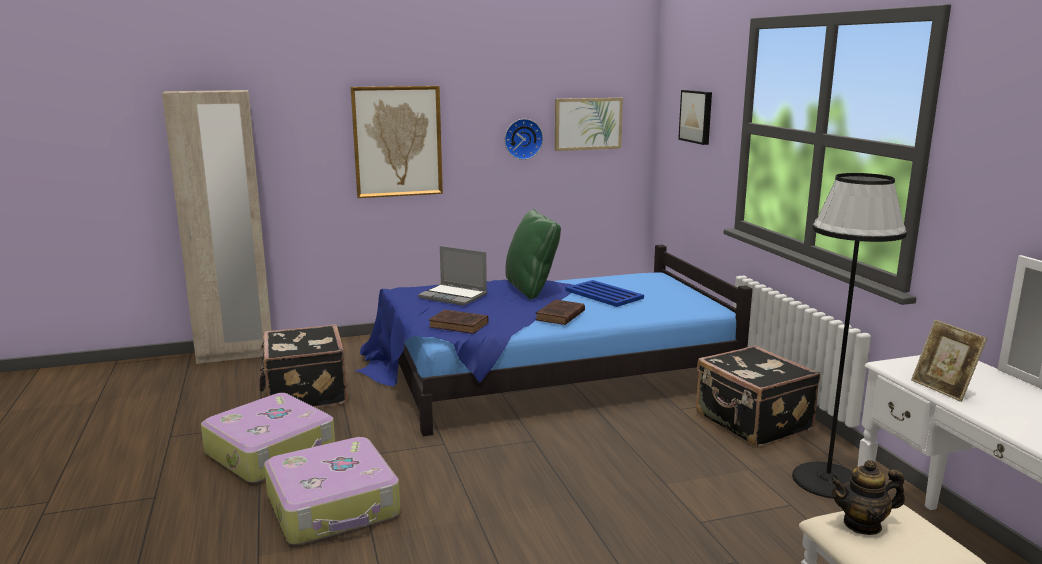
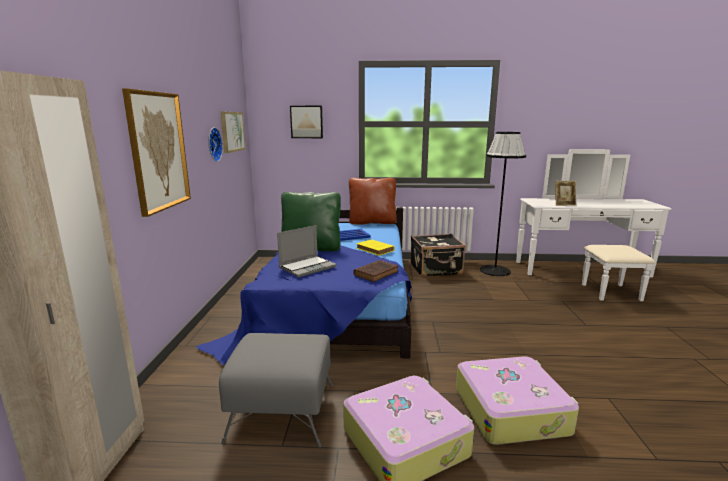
camera: 70 degrees left, 0 degrees up
black suitcase [259,325,348,408] -> grey ottoman [219,333,333,448]
brown book [535,300,585,325] -> yellow book [356,239,395,256]
teapot [830,460,905,535] -> none
none -> brown pillow [349,178,397,225]

